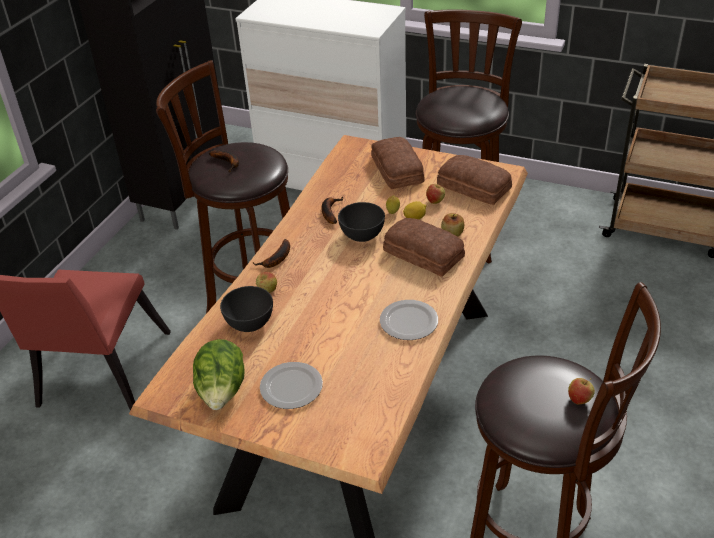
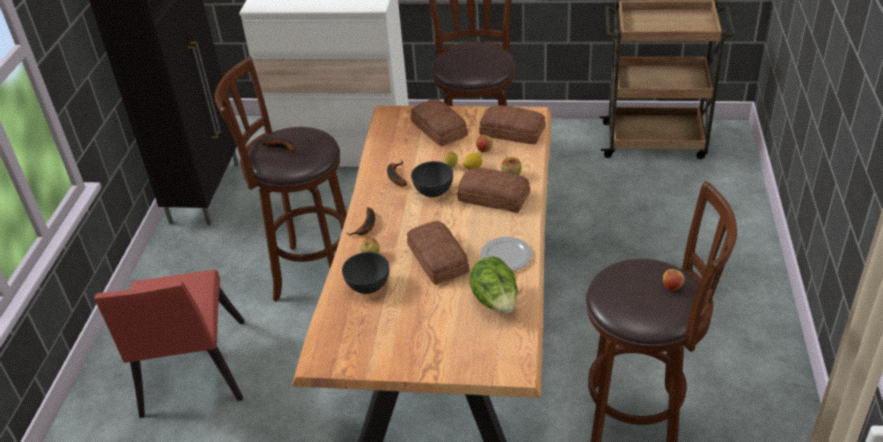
camera: 15 degrees left, 0 degrees up
lettuce [193,339,245,410] -> lettuce moved to [470,256,518,313]
plate [260,362,323,409] -> none
none -> bread [407,221,470,285]

